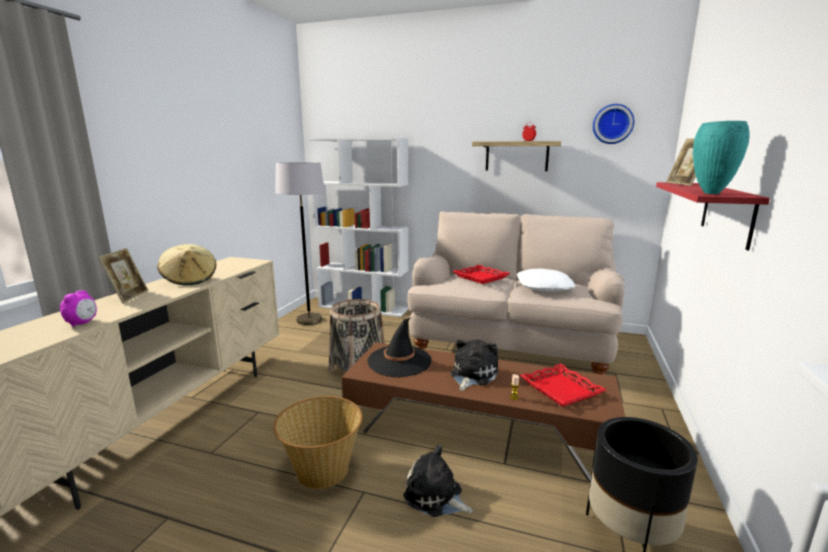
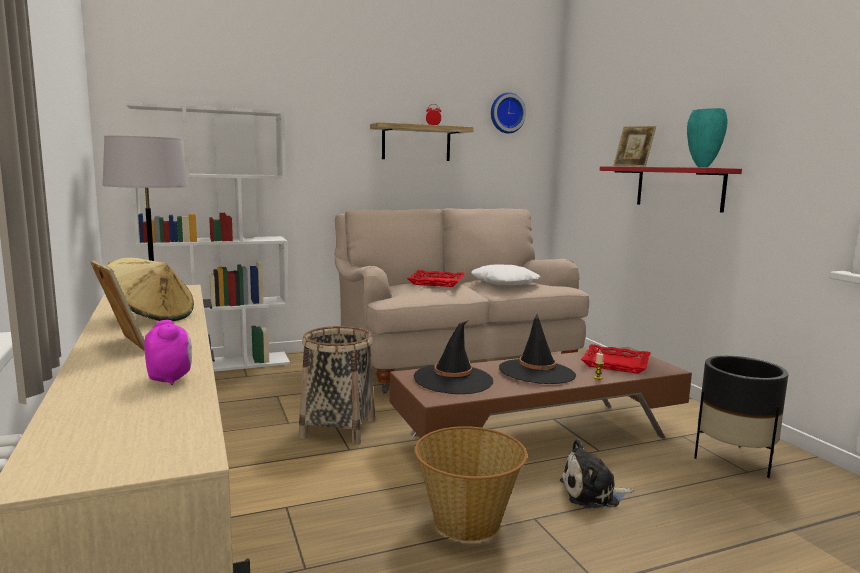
camera: 40 degrees left, 5 degrees down
plush toy [450,339,498,391] -> black hat [499,314,576,384]

